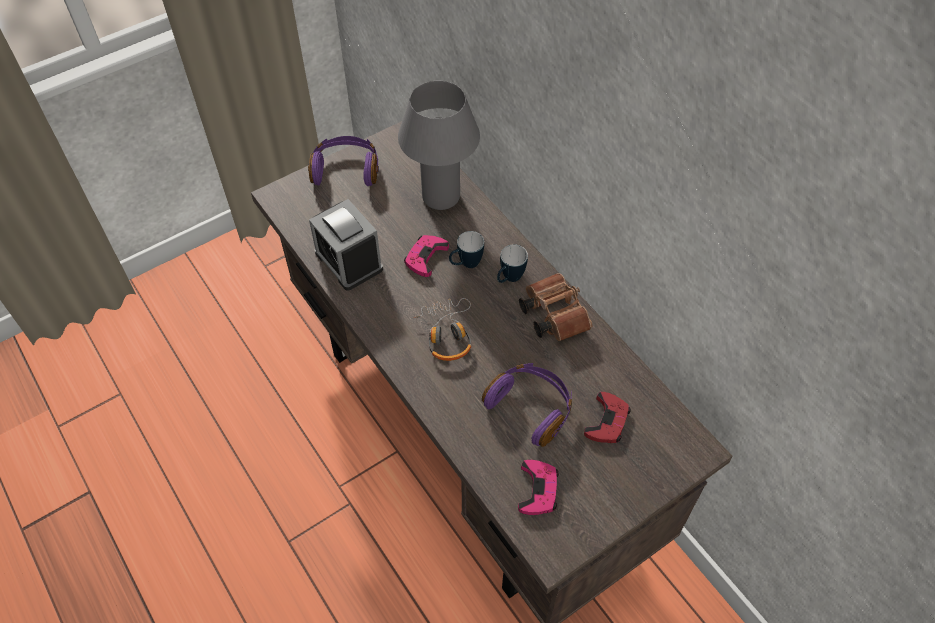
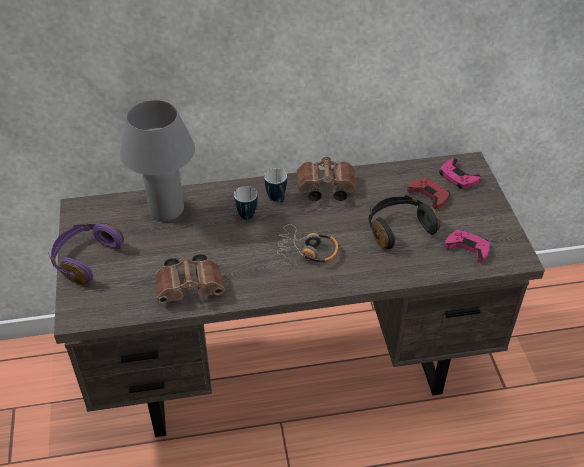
camera: 65 degrees left, 10 degrees down
alarm clock [309,199,383,291] -> brown binoculars [155,254,225,304]
pink game controller [404,235,449,277] -> pink game controller moved to [439,158,481,189]
purple headphones [482,363,572,447] -> black headphones [369,195,440,249]

